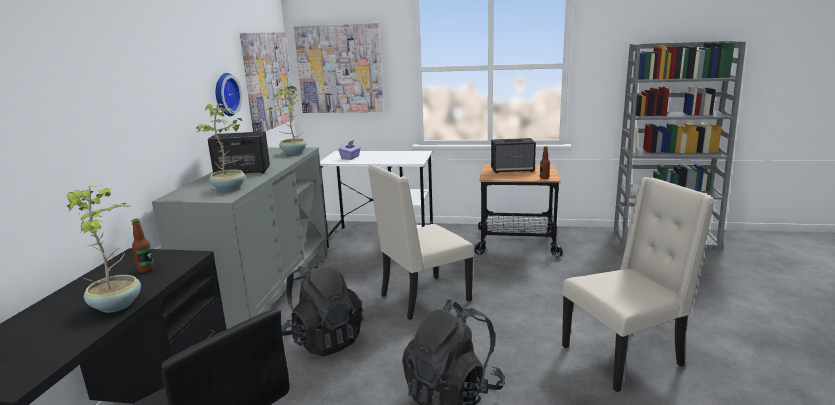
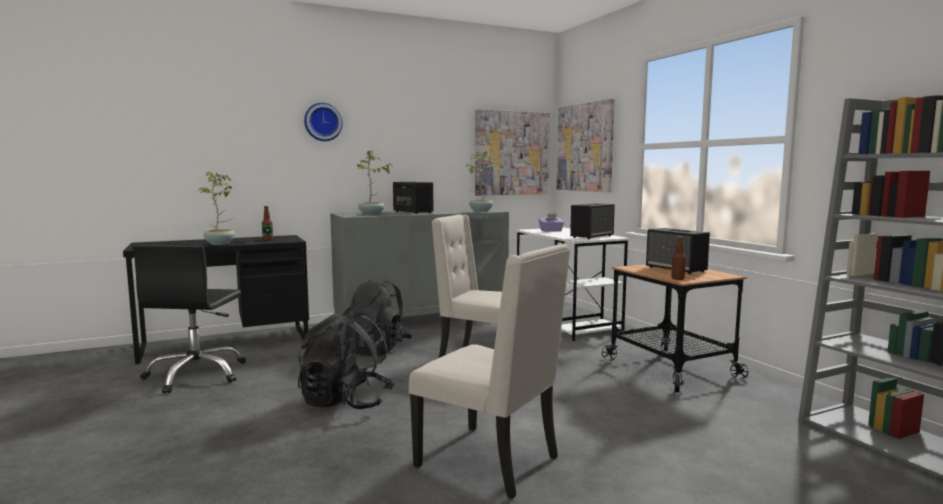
camera: 55 degrees right, 10 degrees down
wall clock [216,73,242,116] -> wall clock moved to [304,103,343,141]
none -> speaker [570,203,615,239]

